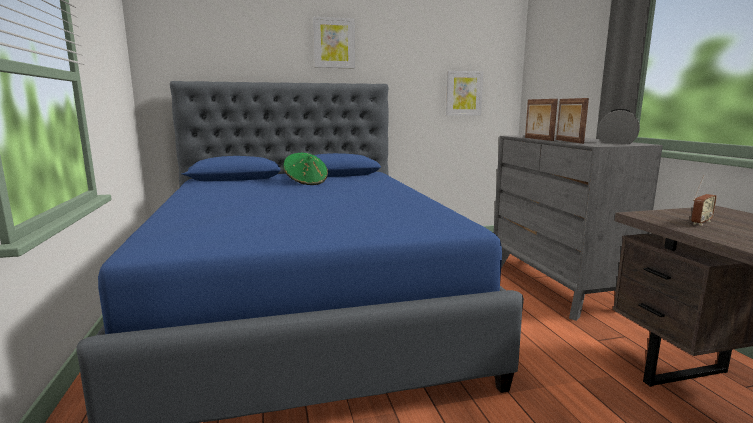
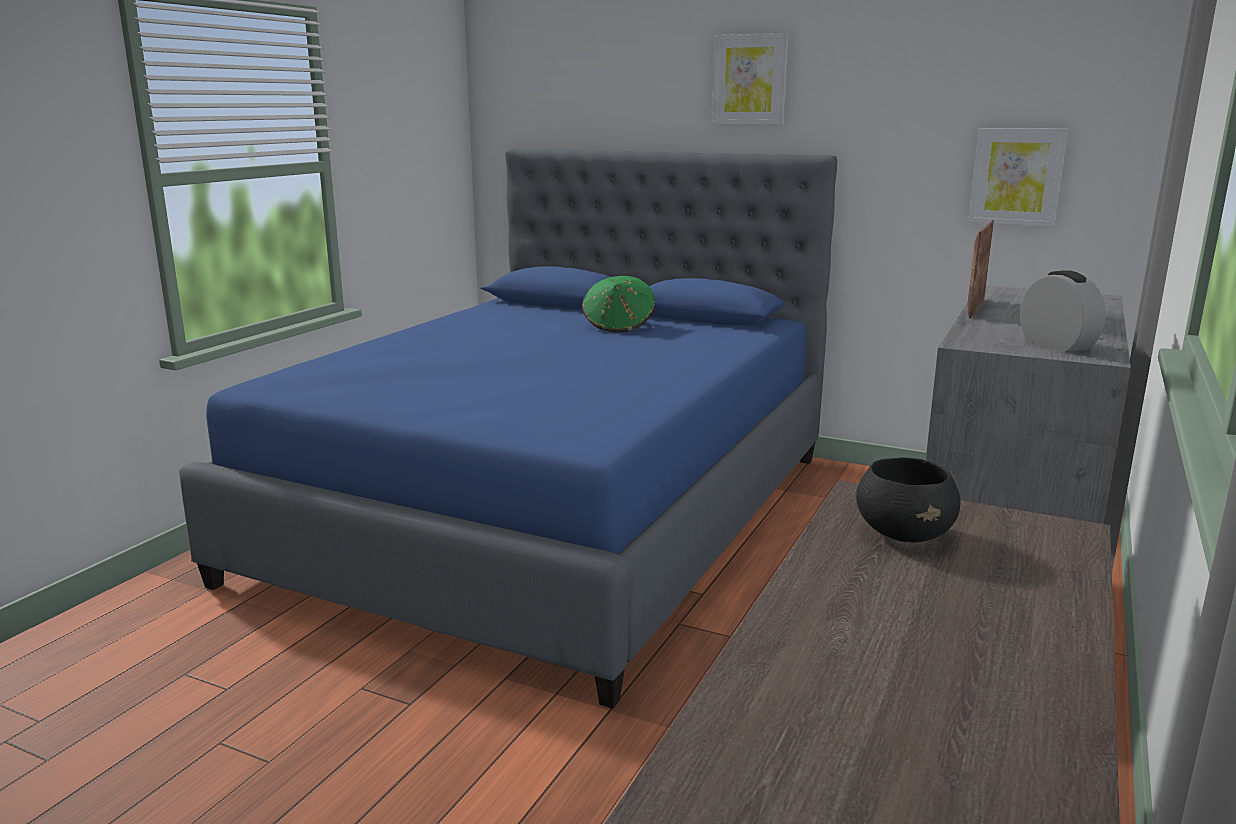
camera: 40 degrees right, 5 degrees up
picture frame [556,98,589,144] -> none
radio [691,175,717,226] -> black bowl [856,457,960,543]

